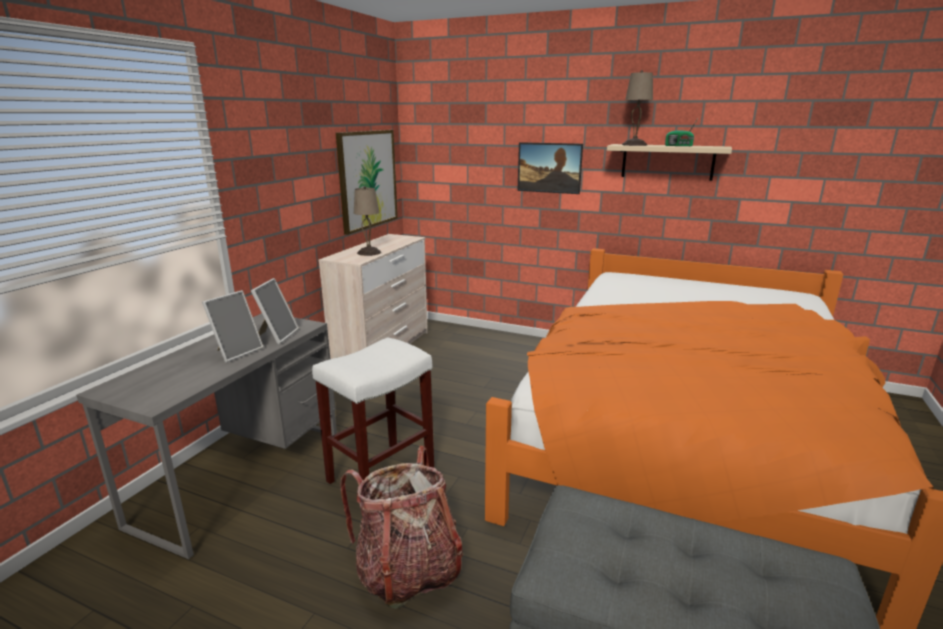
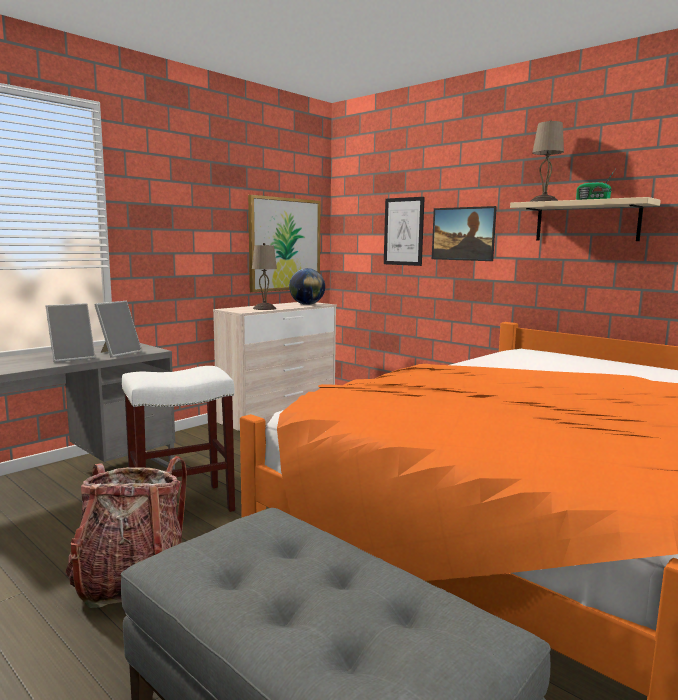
camera: 20 degrees right, 10 degrees down
none -> globe [289,268,325,305]
none -> picture [384,197,425,266]

